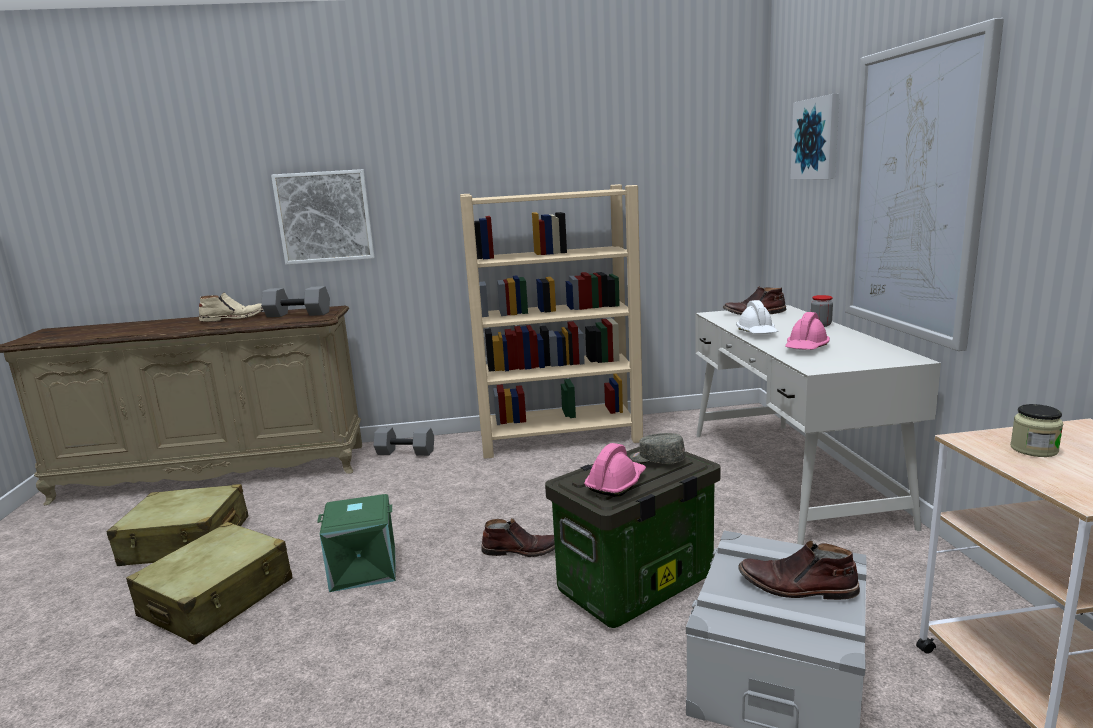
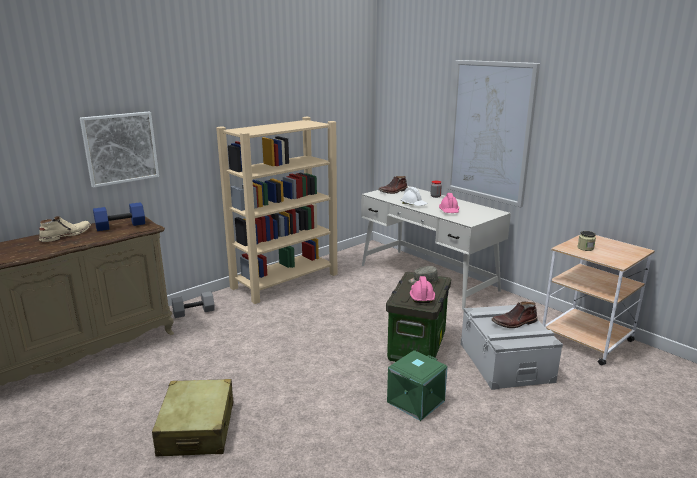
camera: 35 degrees left, 5 degrees up
beige suitcase [106,484,248,566] -> none
grey dumbbell [261,286,330,317] -> blue dumbbell [93,202,145,231]
green storage box [317,494,396,592] -> green storage box moved to [387,350,448,421]
brown boot [481,518,555,557] -> none
picture [790,93,840,179] -> none

